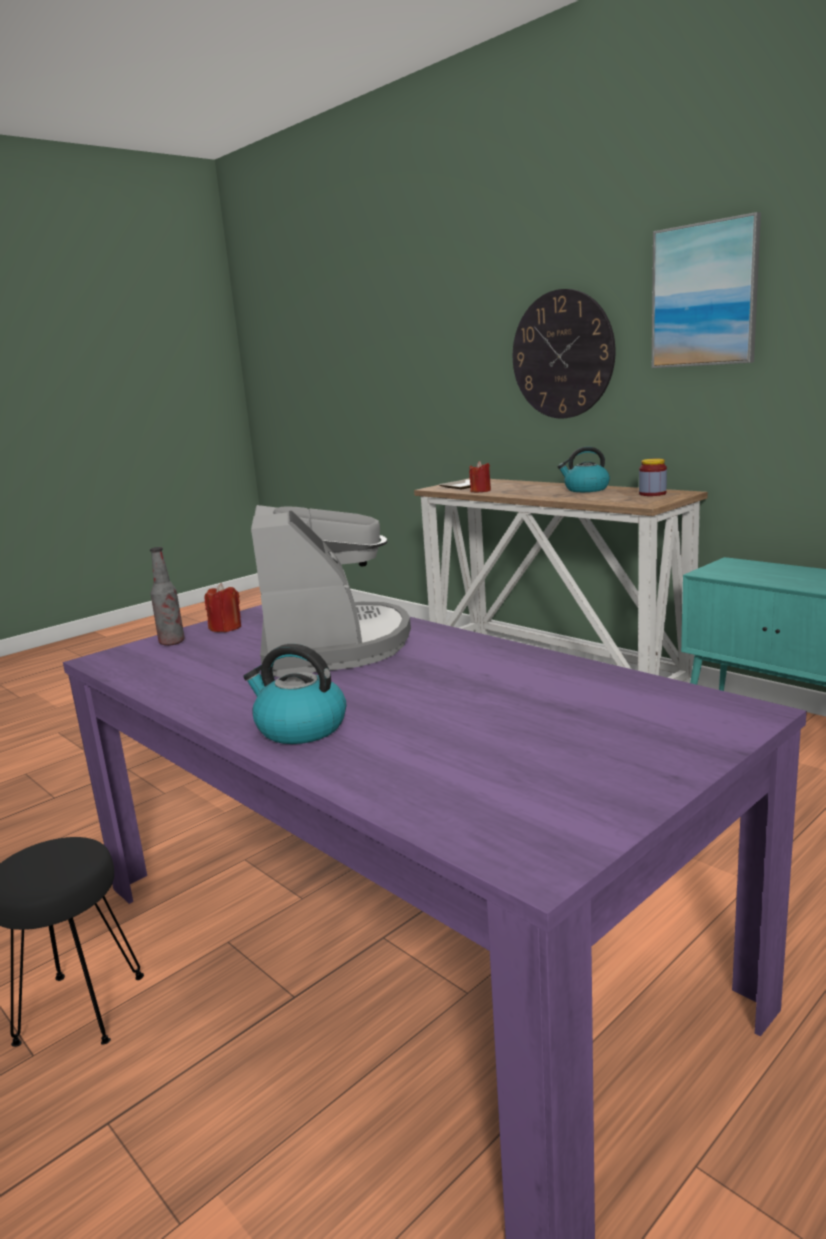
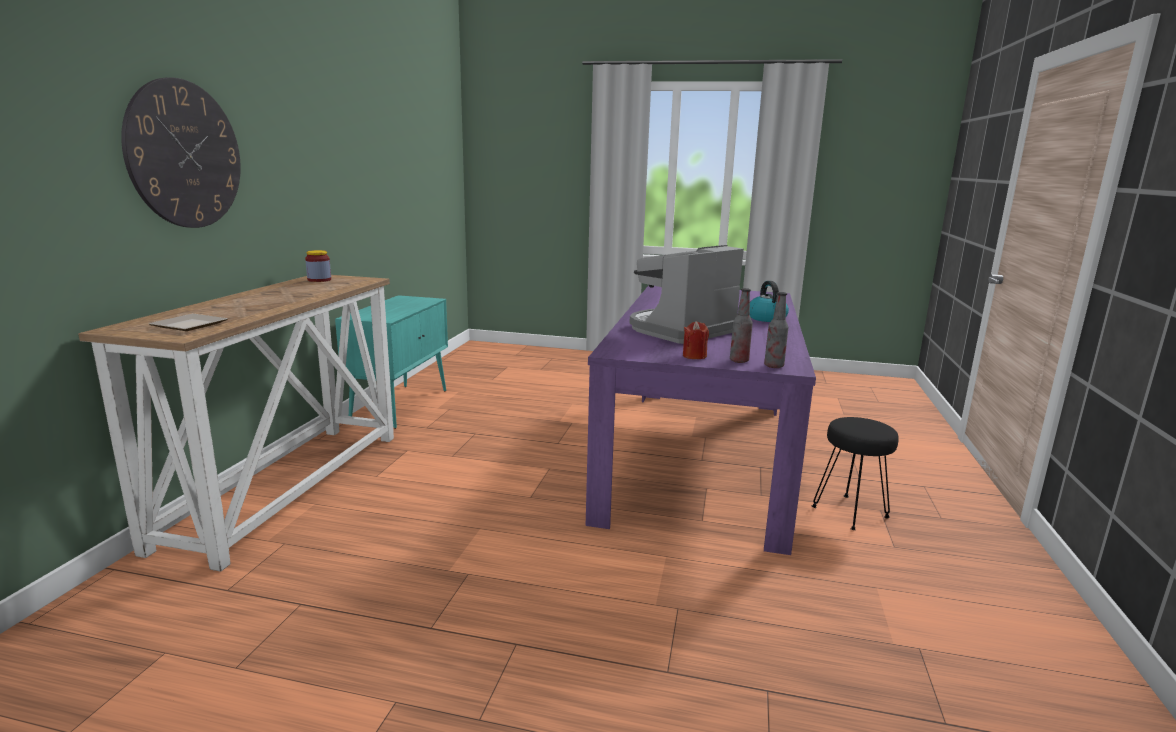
camera: 125 degrees left, 0 degrees up
red candle [469,461,491,492] -> none
kettle [557,447,610,492] -> none
picture [652,212,761,368] -> none
none -> bottle [764,292,788,368]

